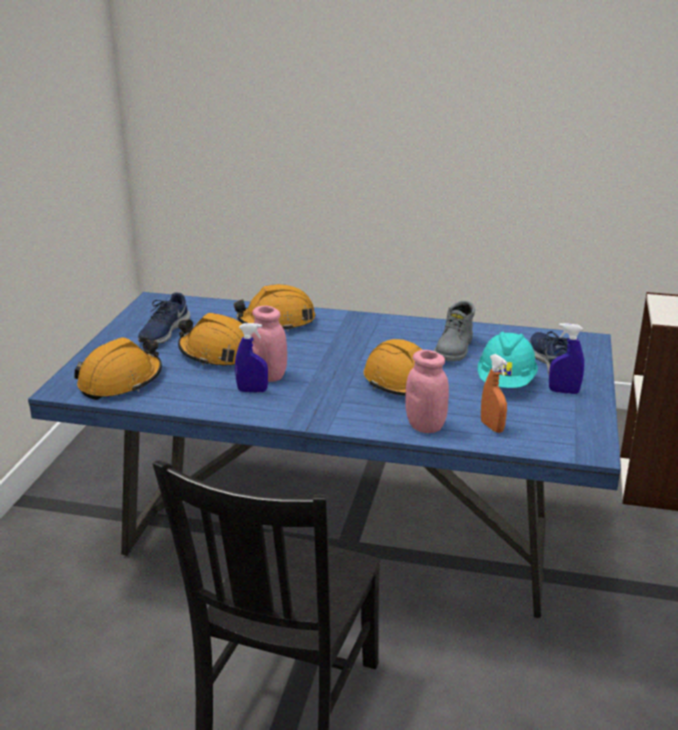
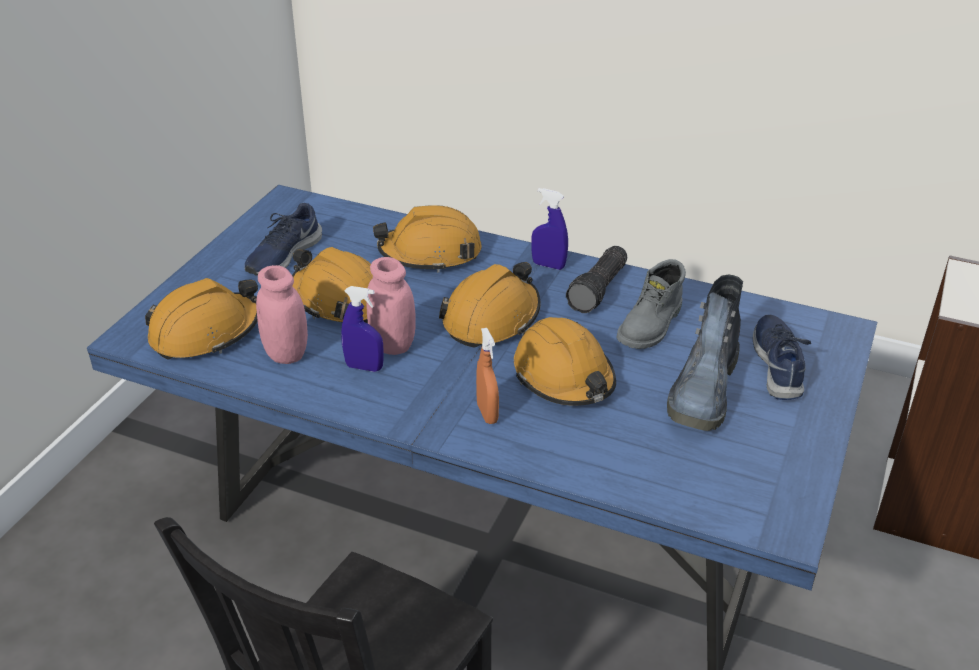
camera: 10 degrees right, 10 degrees up
pink jar [405,350,449,433] -> pink jar moved to [256,265,308,364]
turquoise hard hat [478,332,538,388] -> boot [667,275,743,431]
orange spray bottle [481,354,508,433] -> orange spray bottle moved to [476,328,499,424]
blue spray bottle [549,323,584,394] -> blue spray bottle moved to [531,188,568,270]
none -> orange hard hat [439,262,541,347]
none -> flashlight [566,246,627,313]

